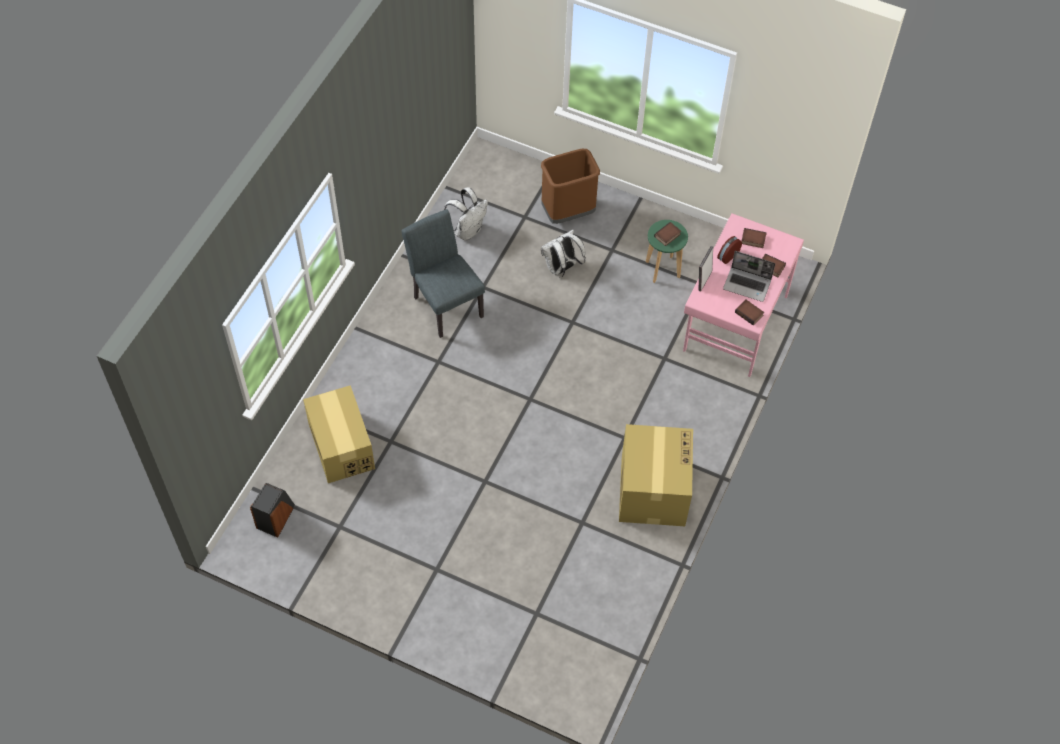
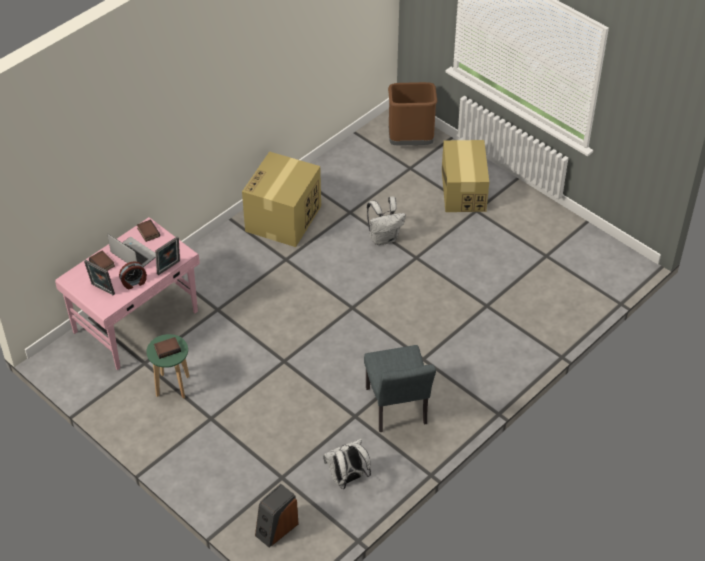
camera: 160 degrees left, 10 degrees down
speaker [250,483,295,537] -> speaker moved to [255,484,298,548]
cardboard box [303,385,375,483] -> cardboard box moved to [442,140,489,212]
brown trash can [541,149,600,224] -> brown trash can moved to [388,82,437,146]
white backpack [541,230,586,278] -> white backpack moved to [367,196,406,245]
book [742,228,767,248] -> picture frame [84,260,115,296]

